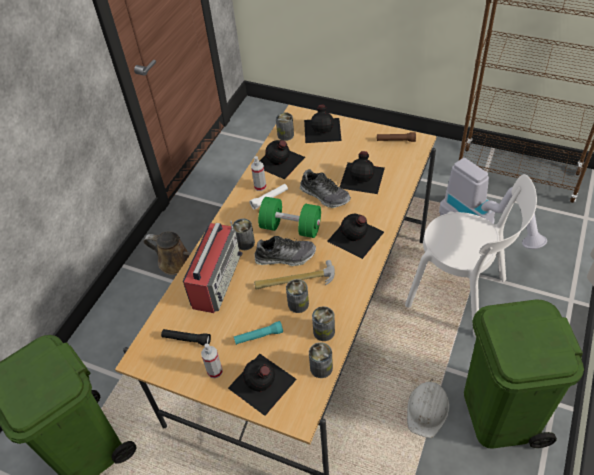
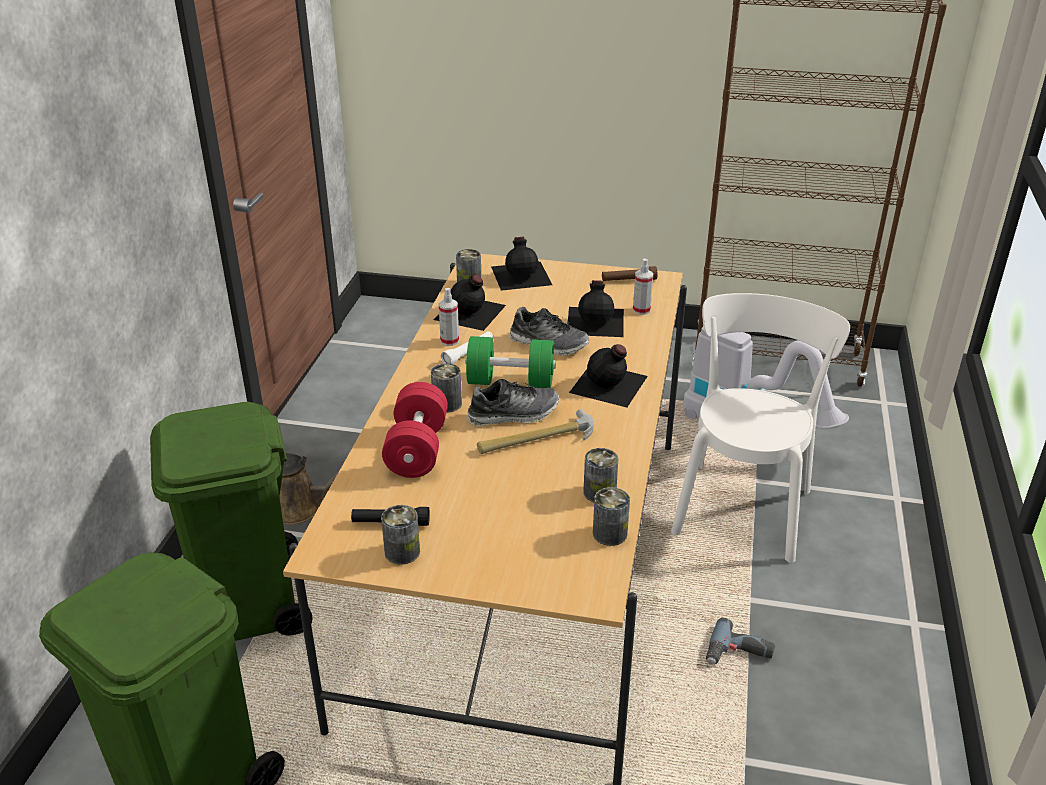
camera: 15 degrees left, 15 degrees down
radio [183,220,243,313] -> red dumbbell [382,382,448,478]
spray bottle [201,343,223,378] -> spray bottle moved to [633,258,653,315]
black bottle [228,354,297,416] -> none
turquoise flashlight [234,321,283,345] -> none
can [286,279,309,313] -> can moved to [381,505,420,565]
white chair [405,174,537,337] -> white chair turned 90 degrees counterclockwise [671,293,850,563]
white hard hat [407,378,449,438] -> power drill [706,618,775,665]
green trash can [464,300,584,448] -> green trash can moved to [150,402,313,641]

